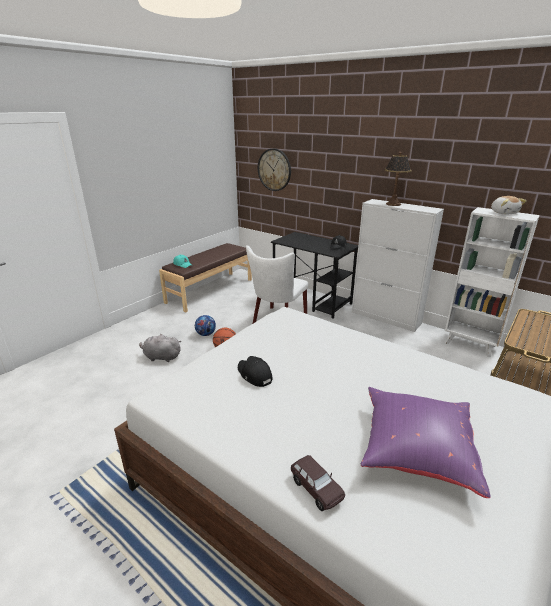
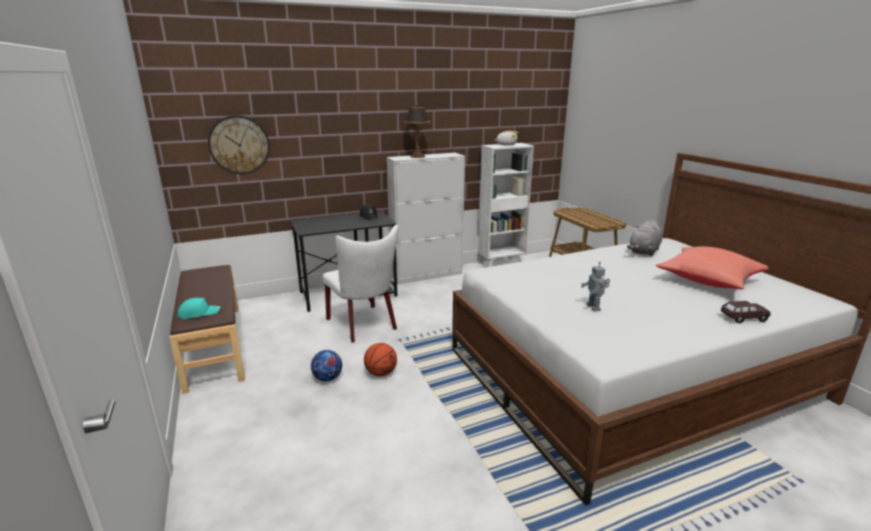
camera: 60 degrees left, 5 degrees down
grey plush toy [139,334,181,362] -> grey plush toy moved to [627,220,662,256]
black cap [238,356,273,387] -> toy robot [581,262,610,311]
purple pillow [361,387,491,498] -> red pillow [656,246,769,289]

